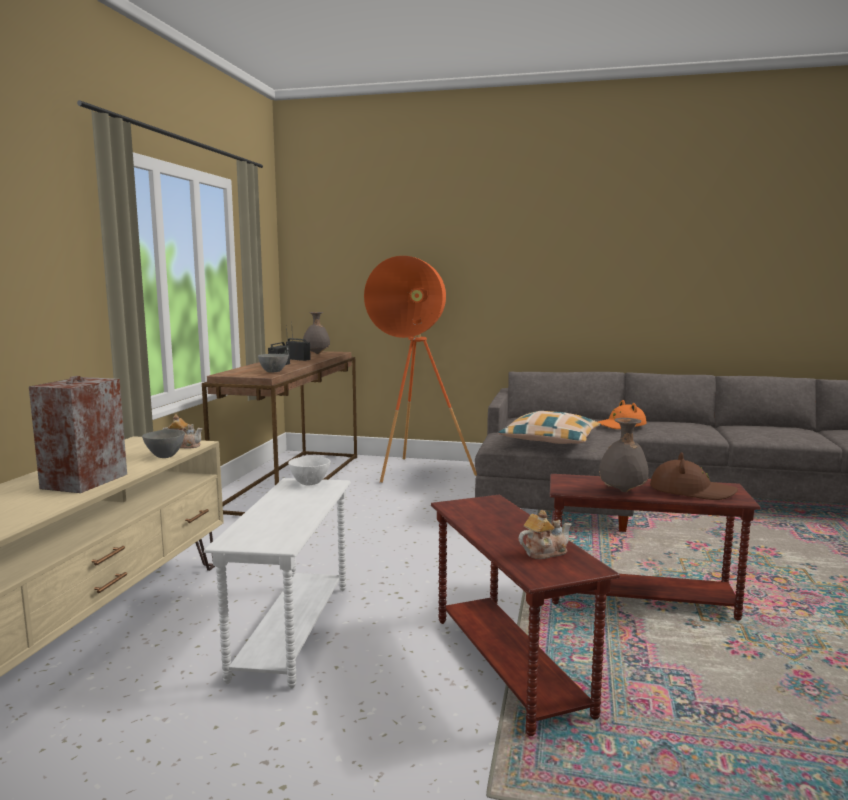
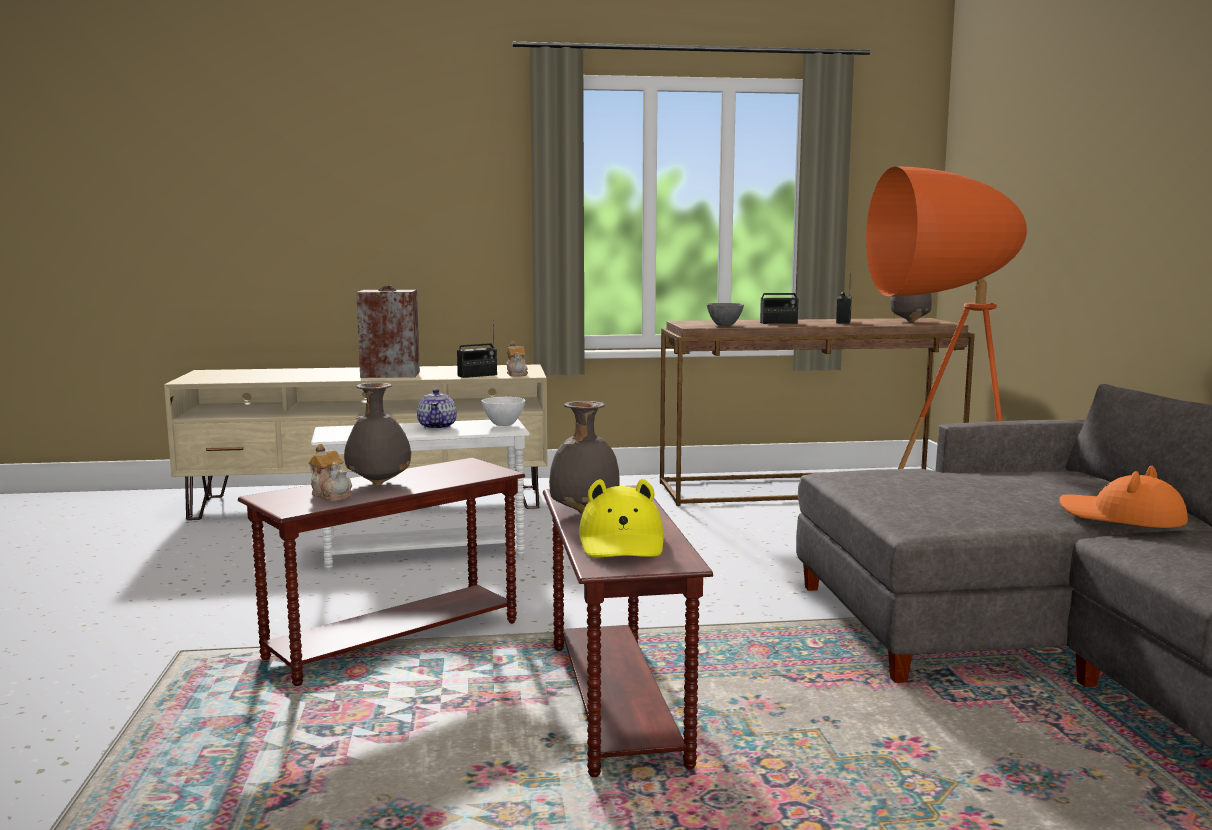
camera: 70 degrees right, 0 degrees up
grey bowl [142,429,185,458] -> radio [457,320,497,378]
pillow [498,411,601,444] -> none
brown hat [650,452,738,500] -> yellow hat [579,479,663,557]
none -> grey vase [344,383,412,485]
none -> teapot [417,389,457,429]

